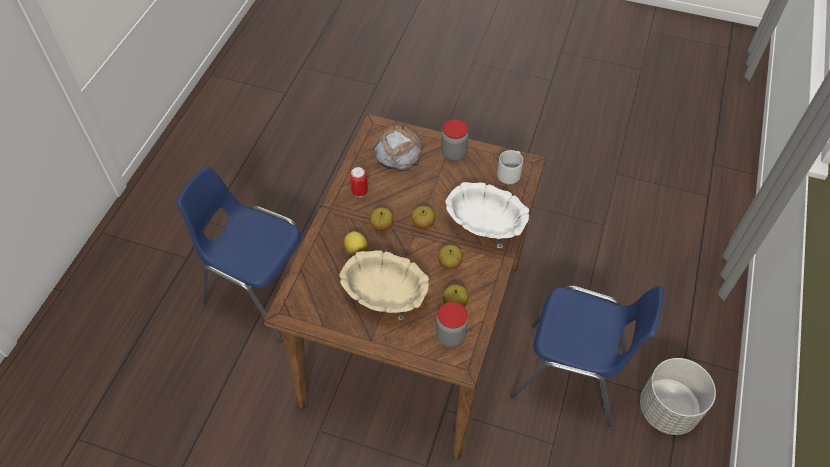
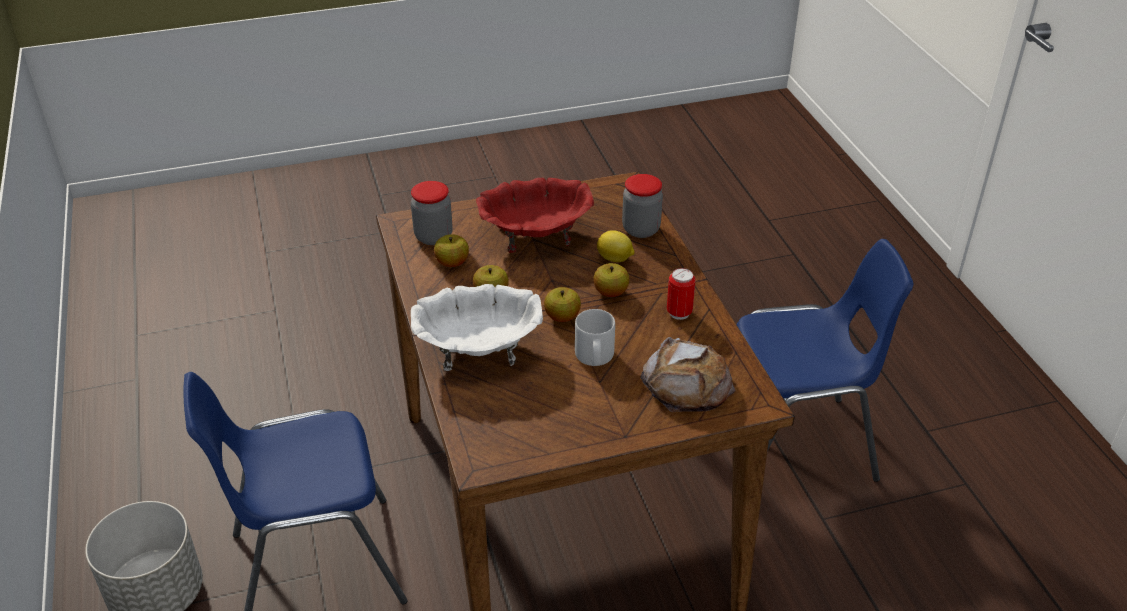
camera: 145 degrees right, 15 degrees down
beige bowl [339,250,429,320] -> red bowl [476,178,594,253]
jar [441,119,468,161] -> jar moved to [622,174,663,238]
grey mug [497,150,523,184] -> grey mug moved to [575,309,615,366]

